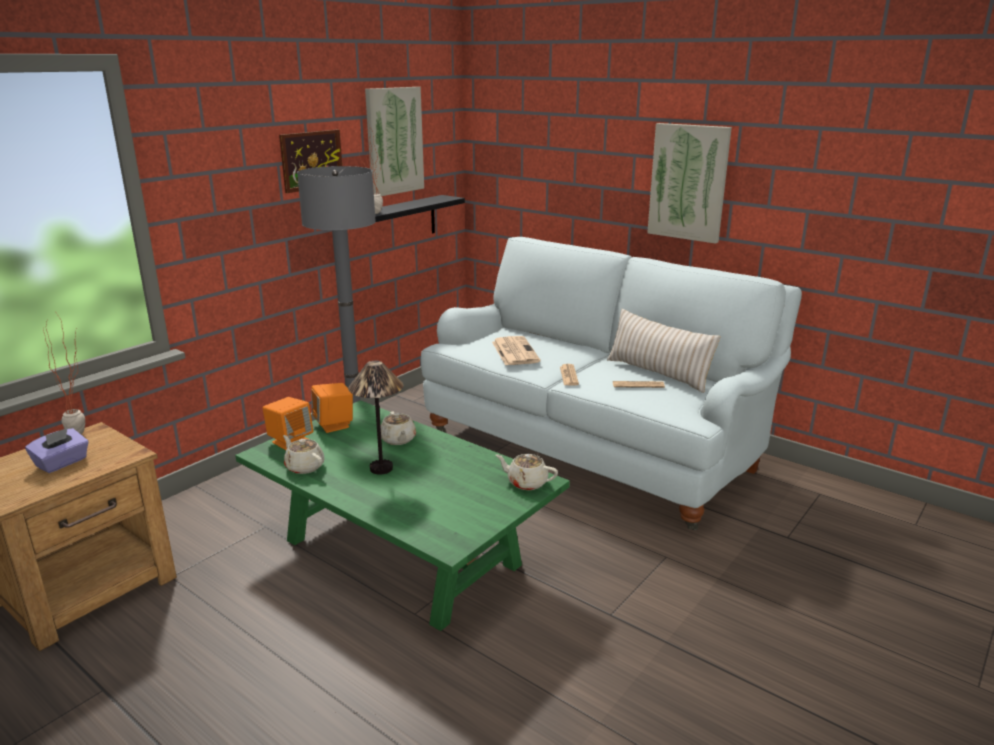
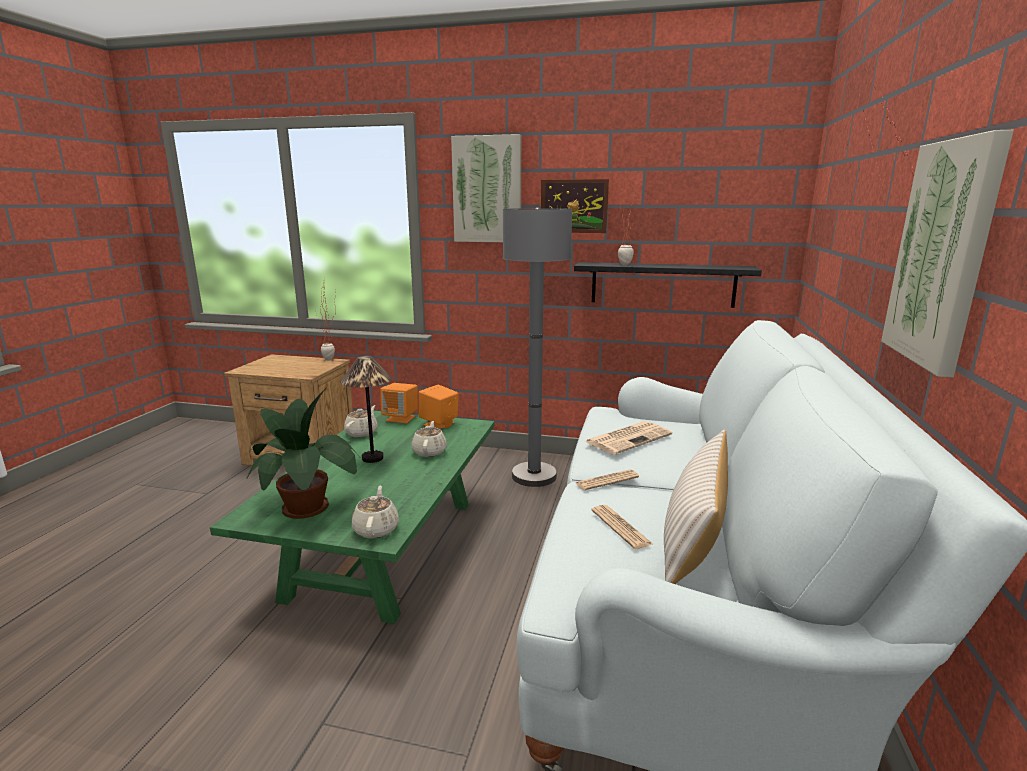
camera: 65 degrees right, 5 degrees down
purple tissue box [25,428,89,473] -> none
picture [365,87,424,196] -> picture moved to [451,134,521,242]
beige teapot [381,412,416,445] -> beige teapot turned 135 degrees clockwise [411,421,447,457]
none -> potted plant [246,388,359,519]

